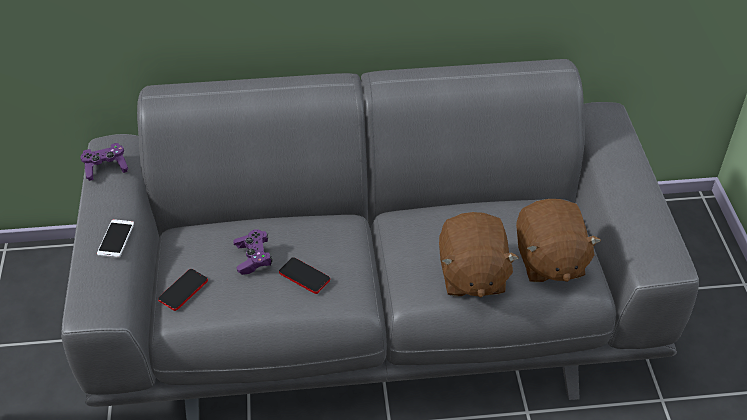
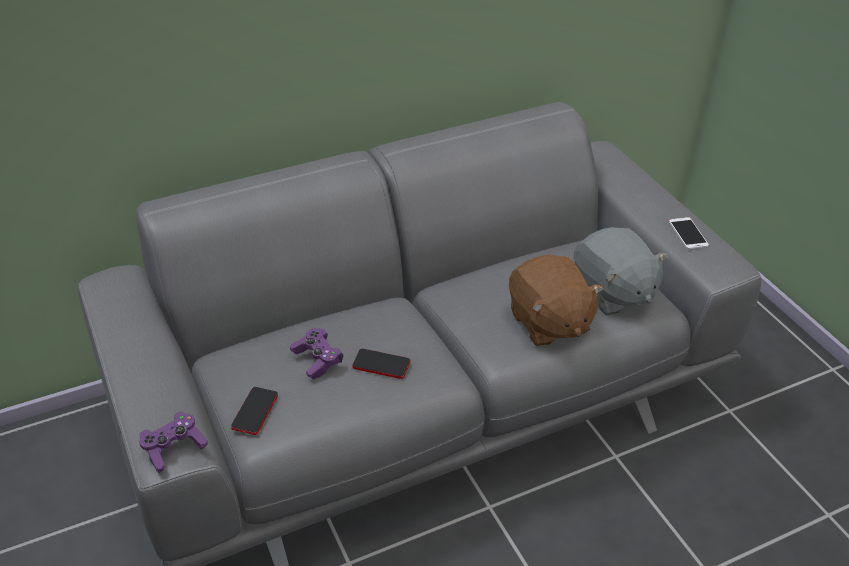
camera: 20 degrees left, 5 degrees down
purple game controller [80,143,129,181] -> purple game controller moved to [139,411,208,473]
phone [97,219,134,258] -> phone moved to [669,217,709,249]
brown plush toy [516,199,601,282] -> grey plush toy [574,227,668,315]

